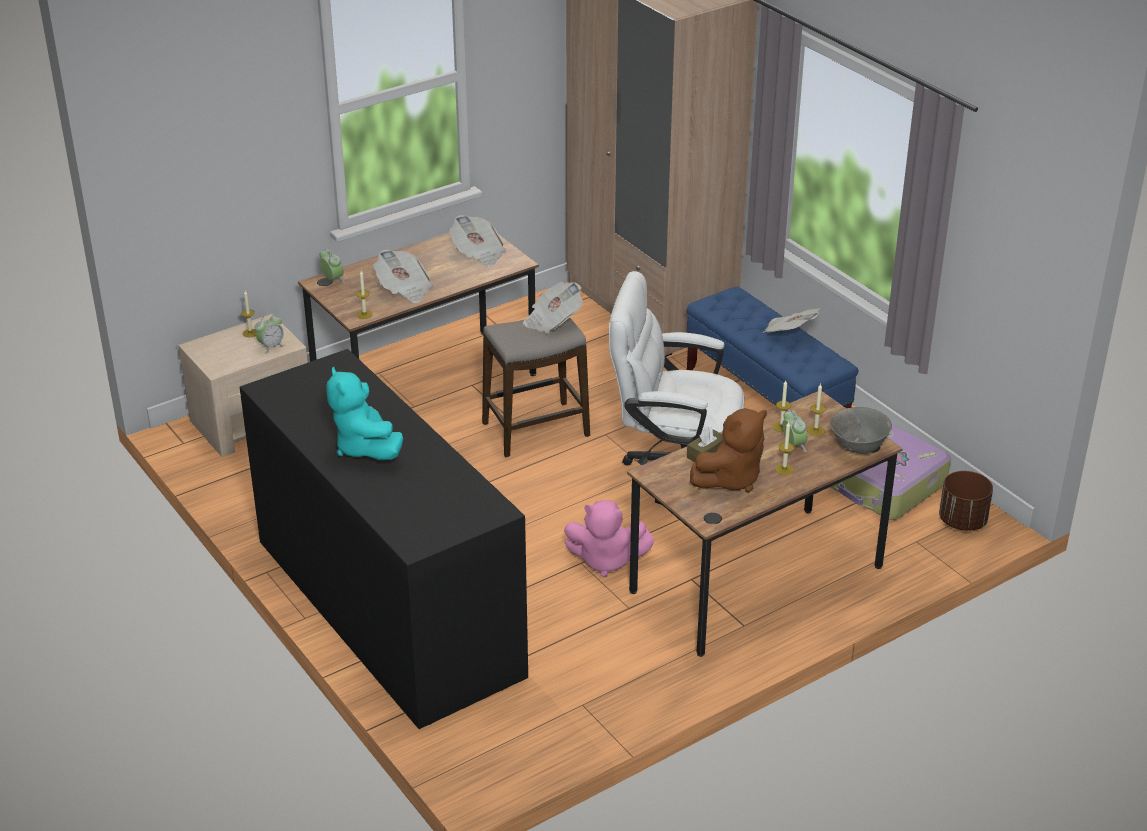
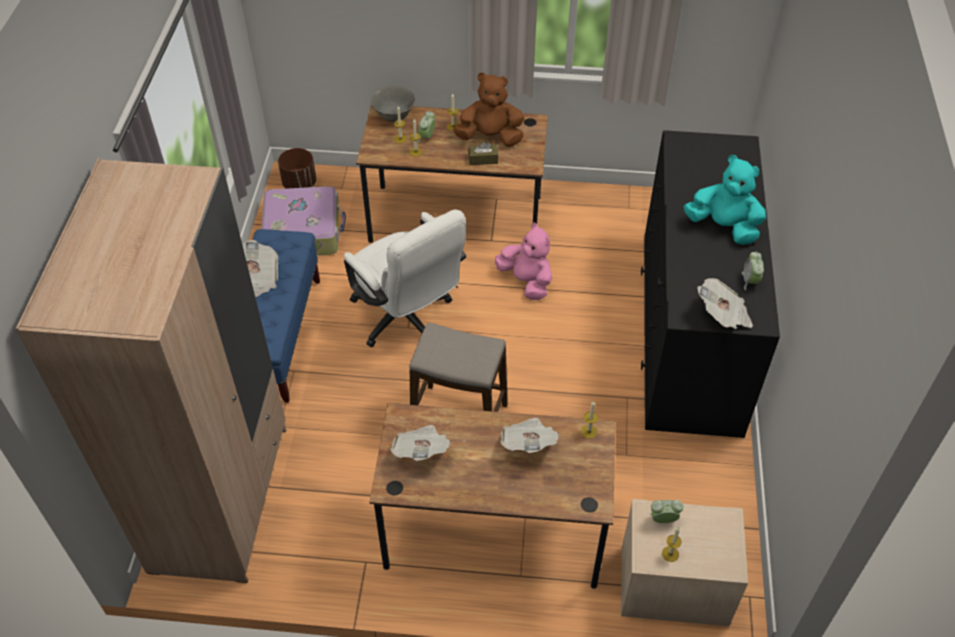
camera: 140 degrees left, 15 degrees up
alarm clock [320,248,345,283] -> alarm clock moved to [742,251,764,290]
turquoise plush toy [326,367,403,460] -> turquoise plush toy turned 75 degrees counterclockwise [684,155,766,245]
newspaper [523,282,583,333] -> newspaper moved to [697,278,753,329]

